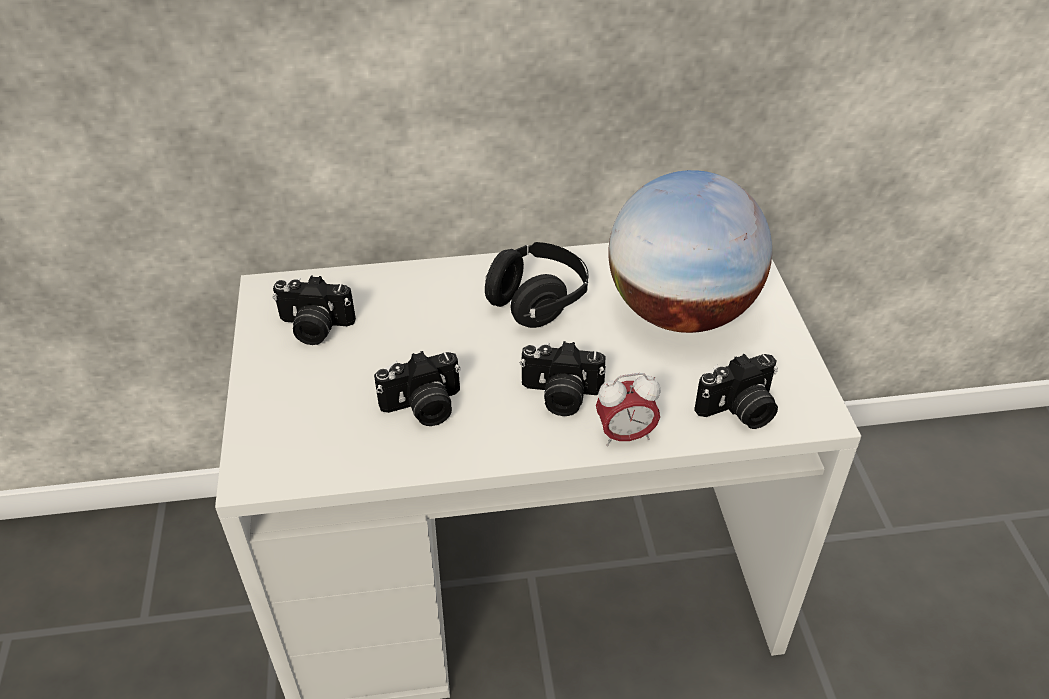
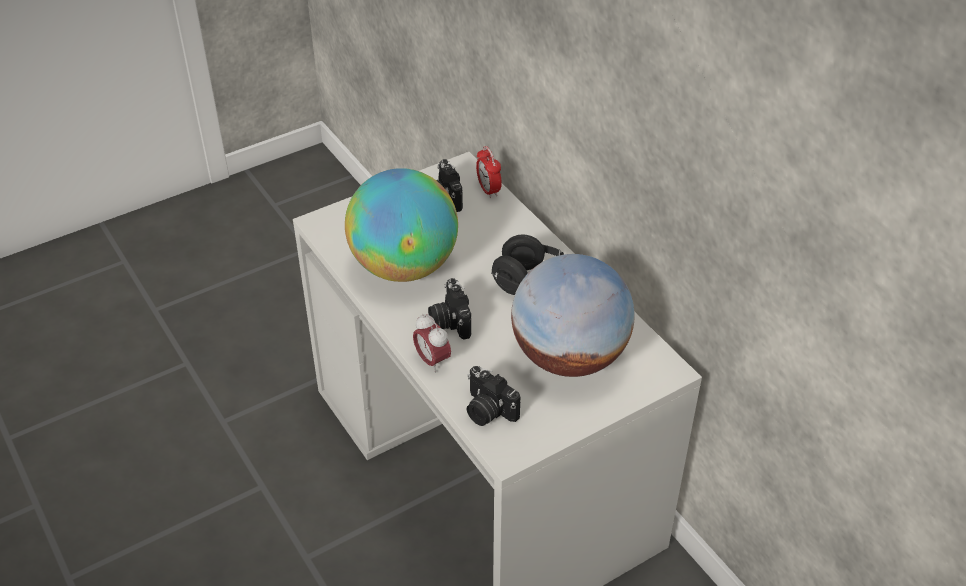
camera: 65 degrees right, 0 degrees up
camera [374,351,461,426] -> globe [345,168,458,282]
none -> alarm clock [476,146,502,198]

